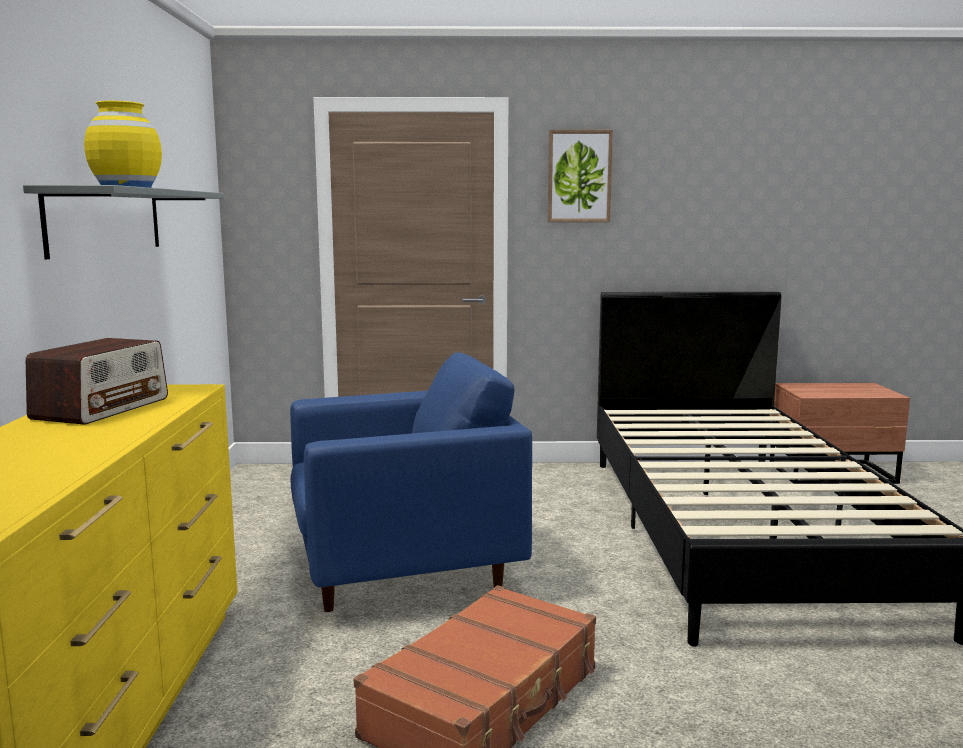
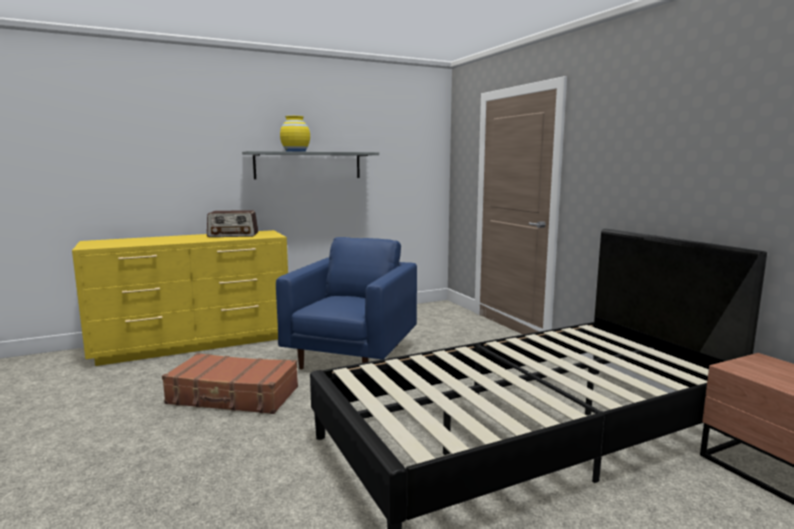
camera: 65 degrees right, 0 degrees up
blue armchair [290,352,532,612] -> blue armchair turned 120 degrees counterclockwise [276,237,417,369]
picture [548,130,613,222] -> none

